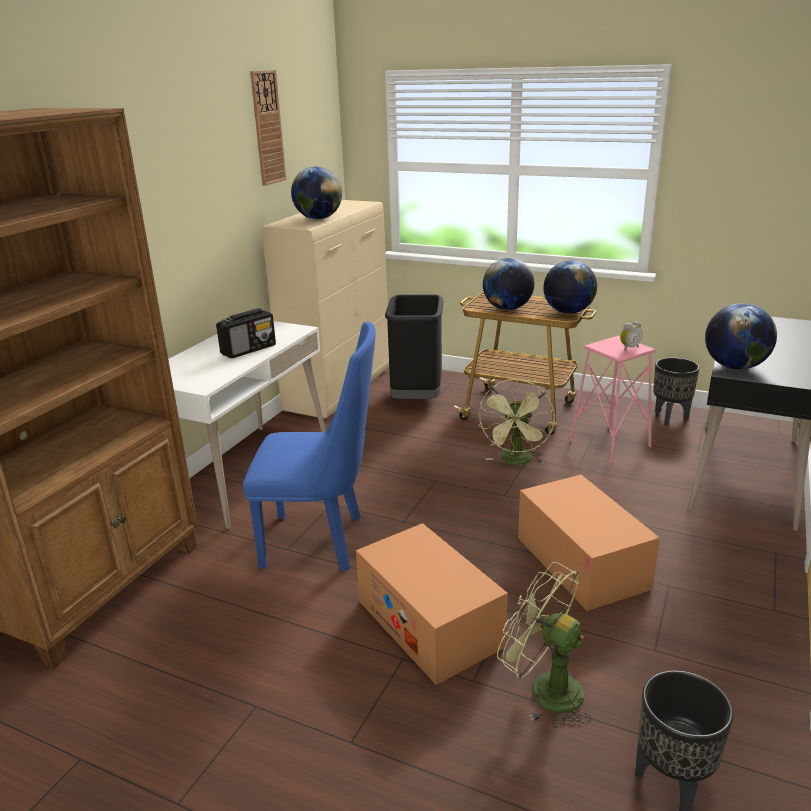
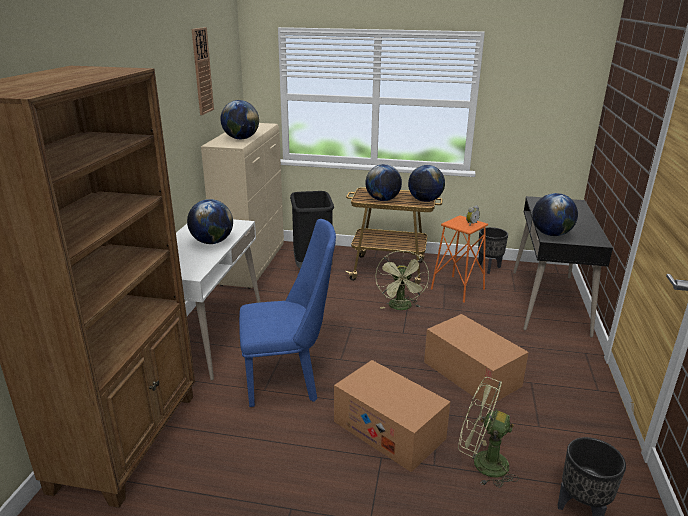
camera: 15 degrees left, 0 degrees up
radio [216,308,276,358] -> globe [187,199,233,244]
pink stool [570,336,656,463] -> orange stool [431,216,488,303]

